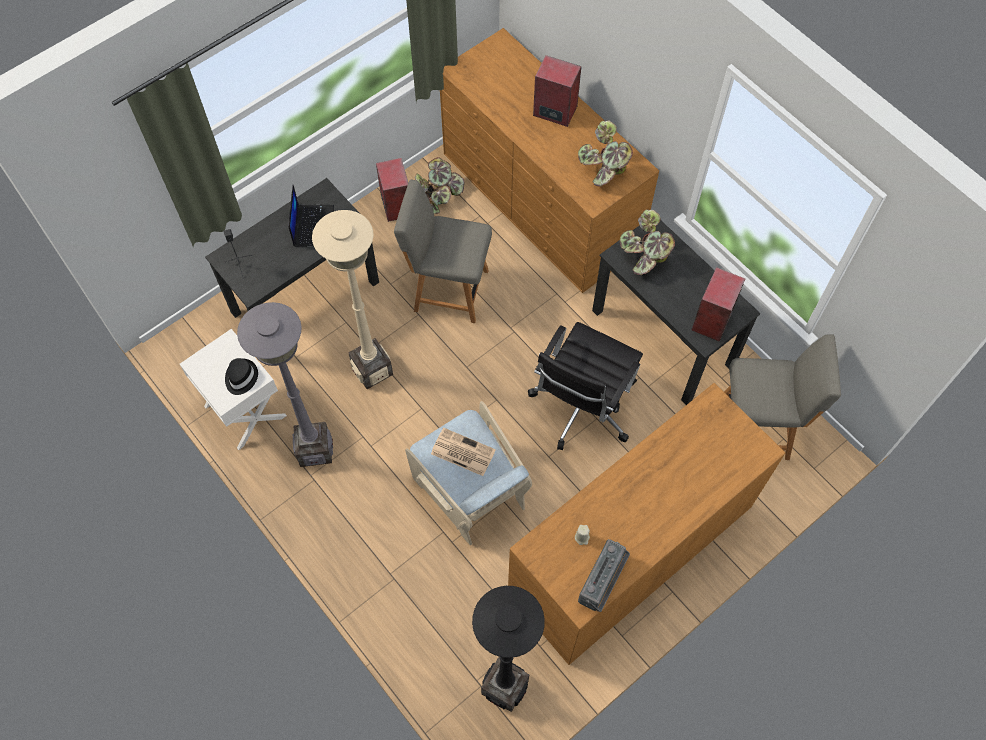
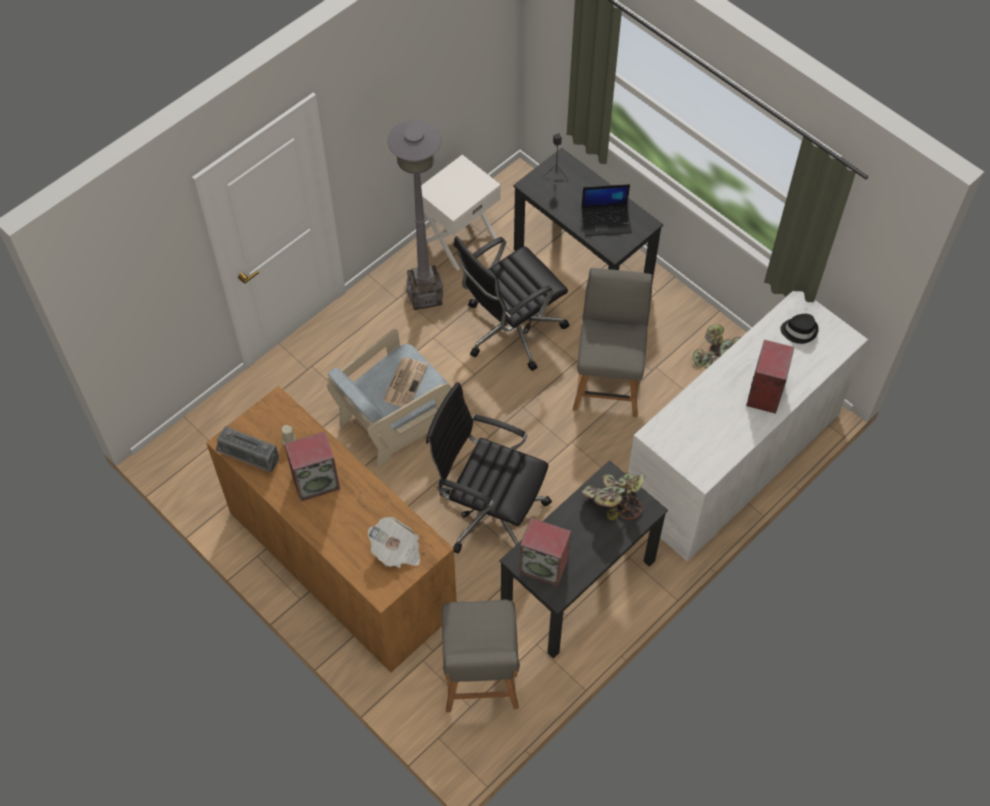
camera: 85 degrees right, 5 degrees down
black hat [225,358,258,395] -> black hat moved to [780,314,819,344]
beige floor lamp [312,210,393,389] -> black office chair [454,236,569,371]
speaker [376,158,408,222] -> speaker moved to [284,431,340,501]
brown dresser [440,28,659,293] -> white dresser [627,291,868,561]
black floor lamp [472,586,545,712] -> none
potted plant [578,120,633,187] -> none
none -> newspaper [368,517,420,568]

